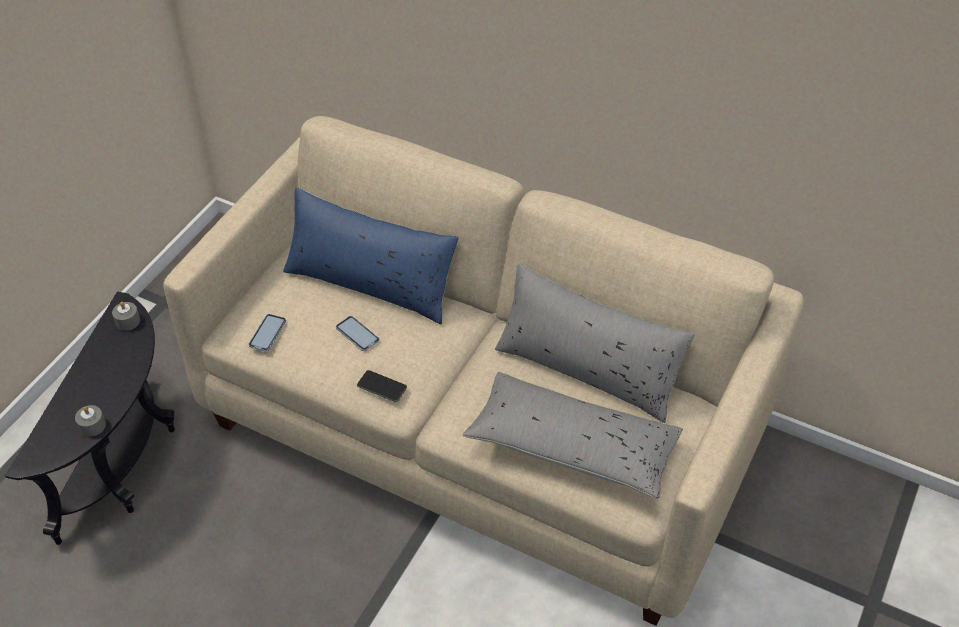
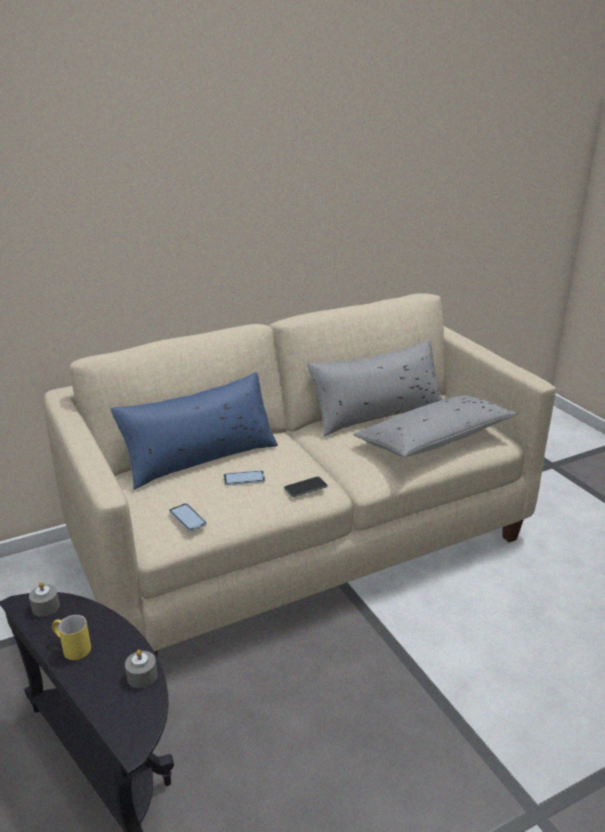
camera: 55 degrees left, 20 degrees down
none -> yellow mug [52,615,91,660]

